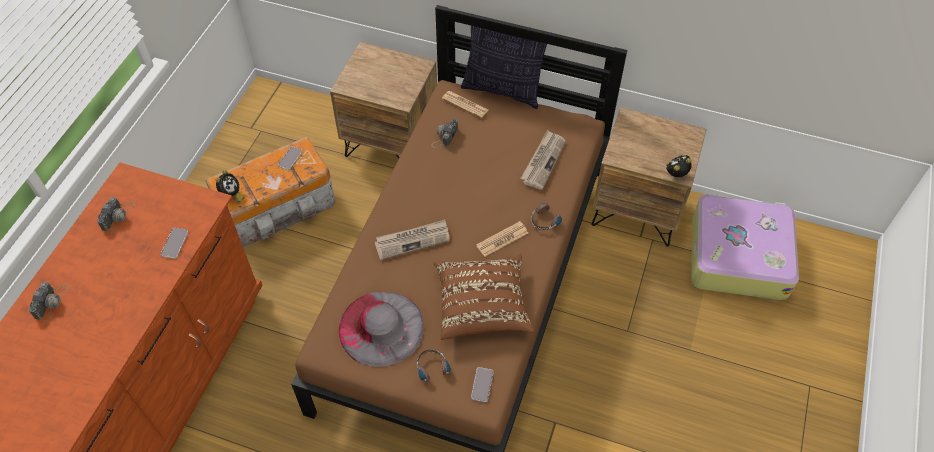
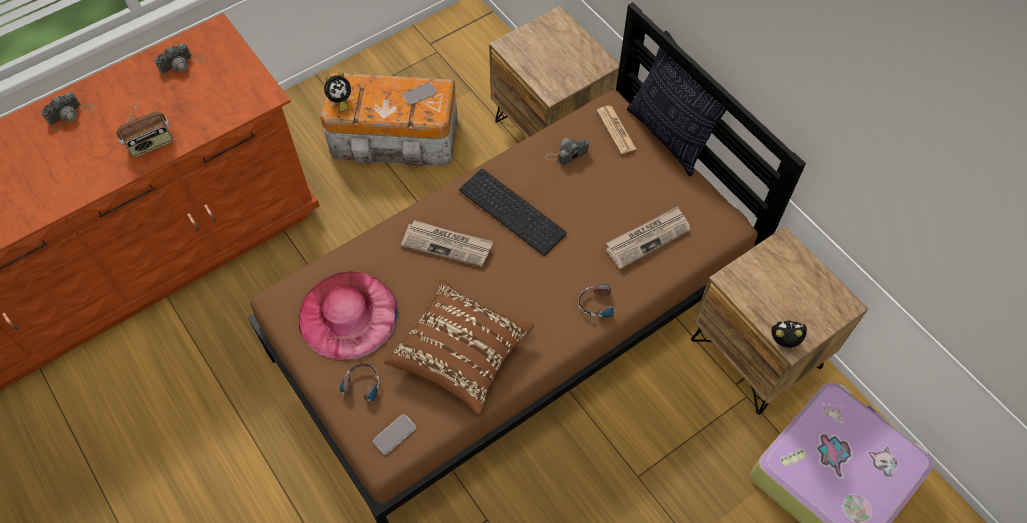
camera: 35 degrees right, 5 degrees up
phone [161,228,188,259] -> none
grey hat [338,292,424,367] -> pink hat [299,272,398,360]
newspaper [476,221,528,257] -> none
none -> radio [116,102,173,157]
none -> keyboard [459,168,567,256]

